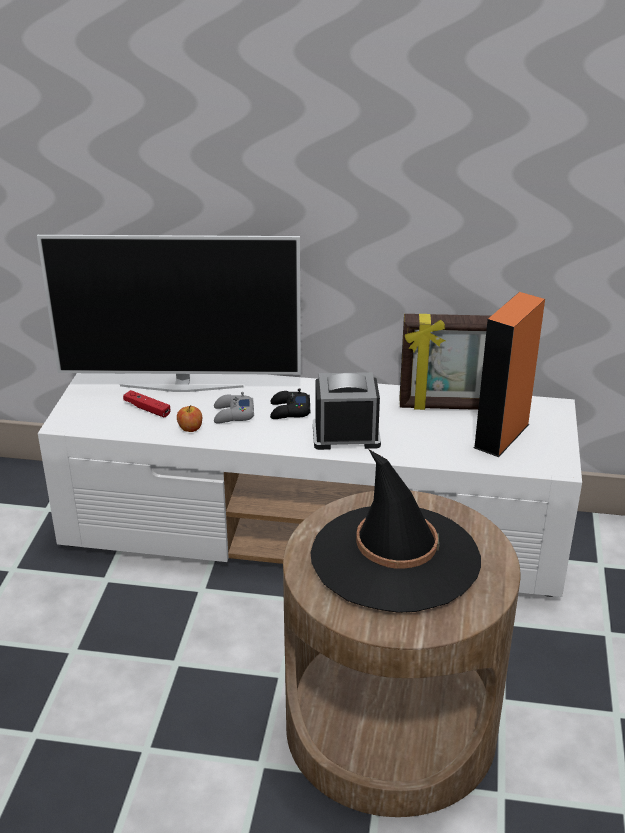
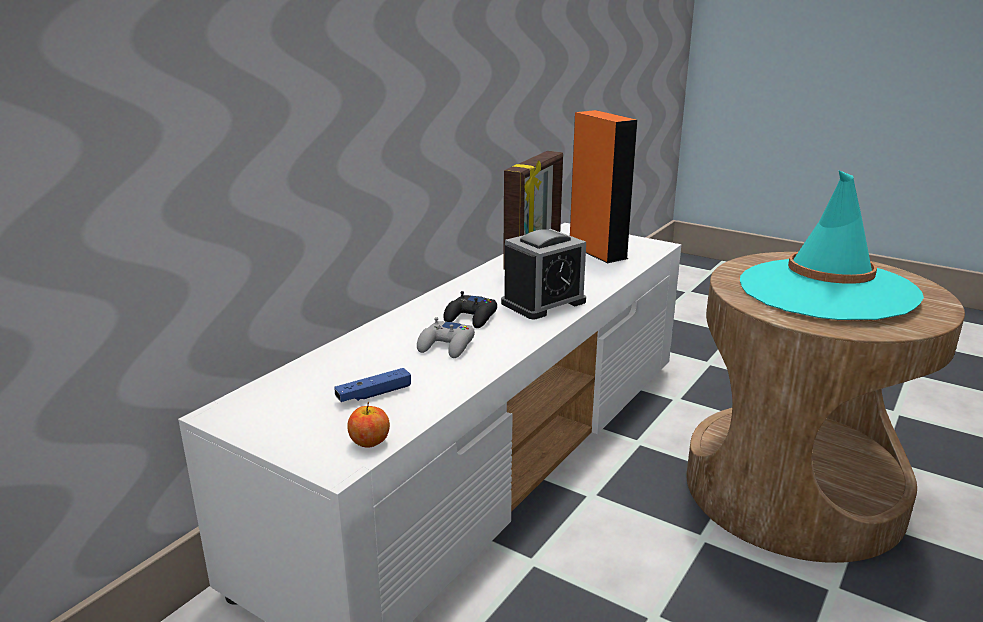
camera: 65 degrees left, 10 degrees down
television [37,235,301,392] -> none
red game controller [123,390,170,418] -> blue game controller [335,368,411,402]
apple [177,405,202,432] -> apple moved to [347,402,390,448]
black hat [311,449,481,613] -> turquoise hat [740,171,924,320]
alarm clock [313,372,381,450] -> alarm clock turned 150 degrees counterclockwise [501,229,586,319]

